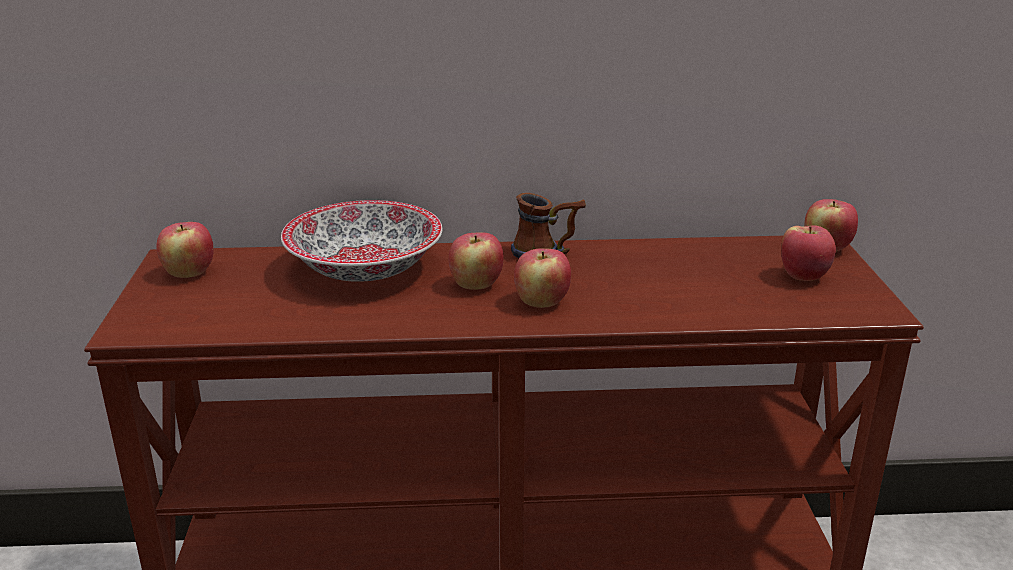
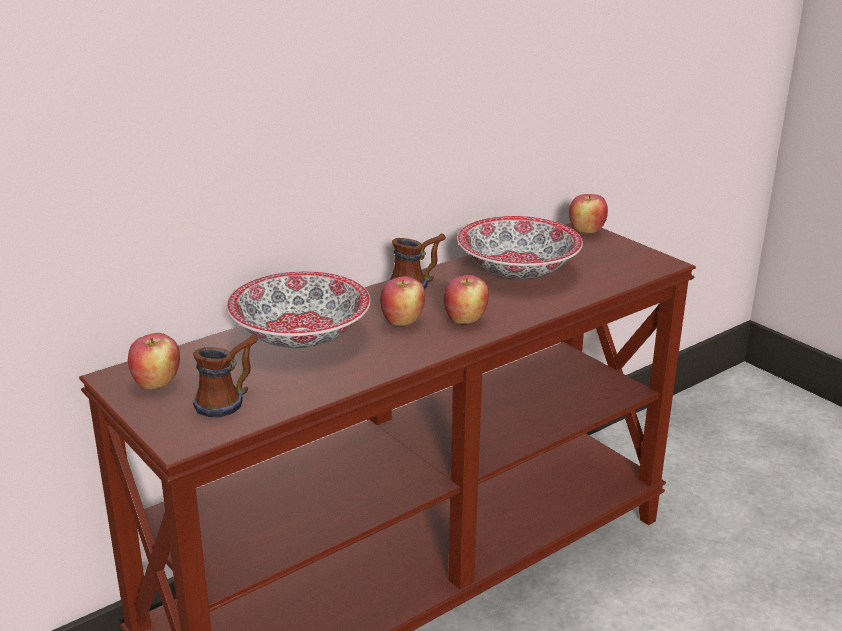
camera: 35 degrees left, 0 degrees up
apple [781,225,836,281] -> none
none -> mug [193,335,258,417]
none -> bowl [457,216,583,279]

